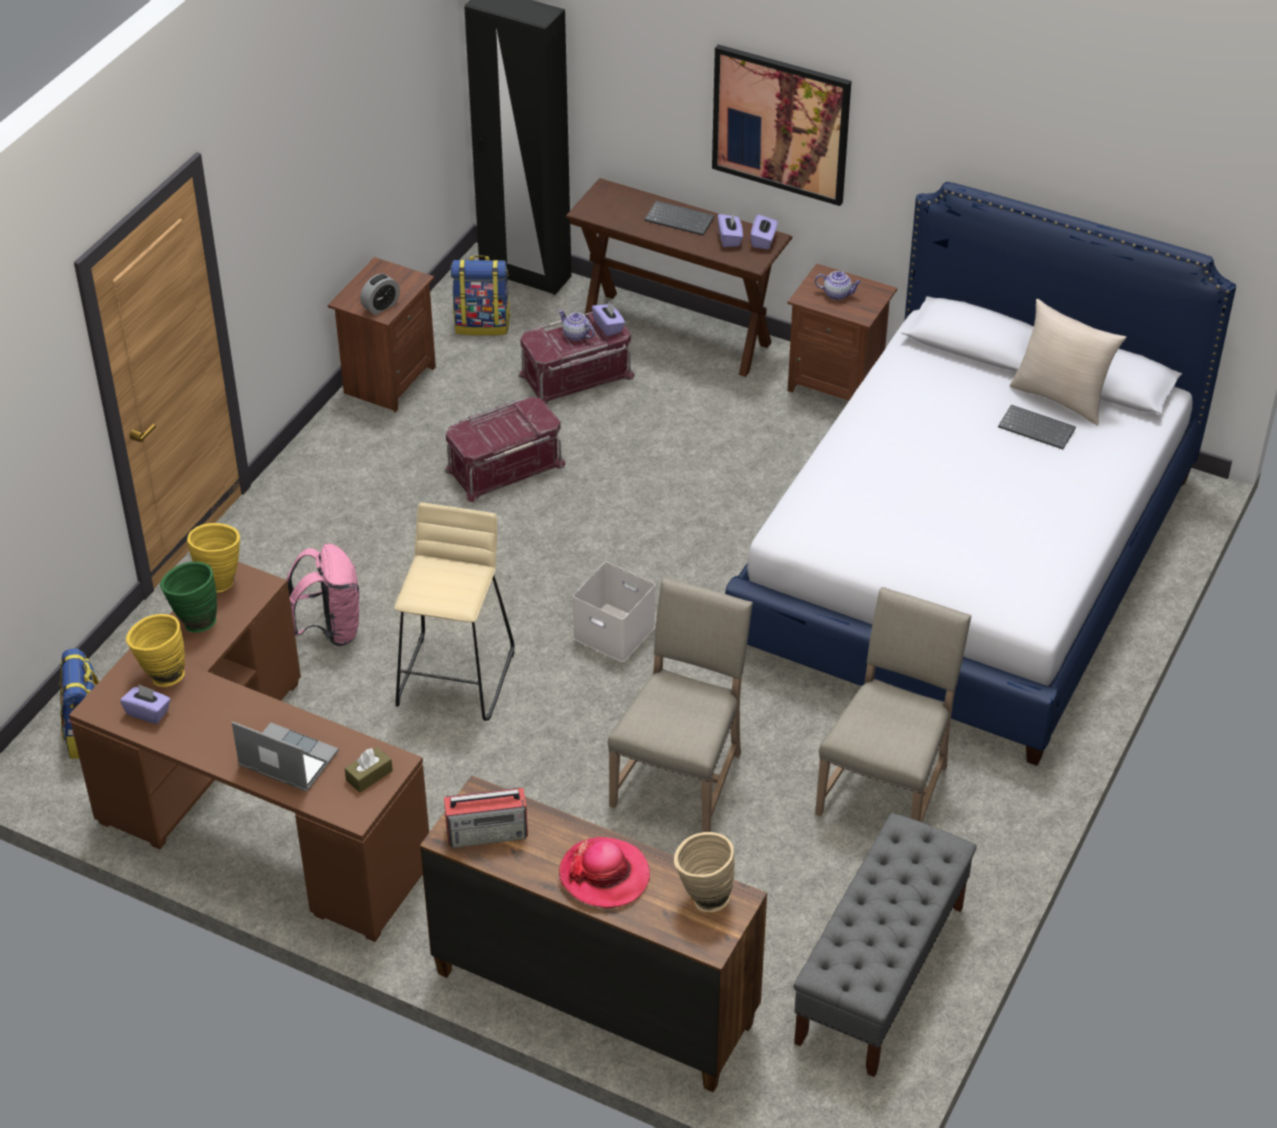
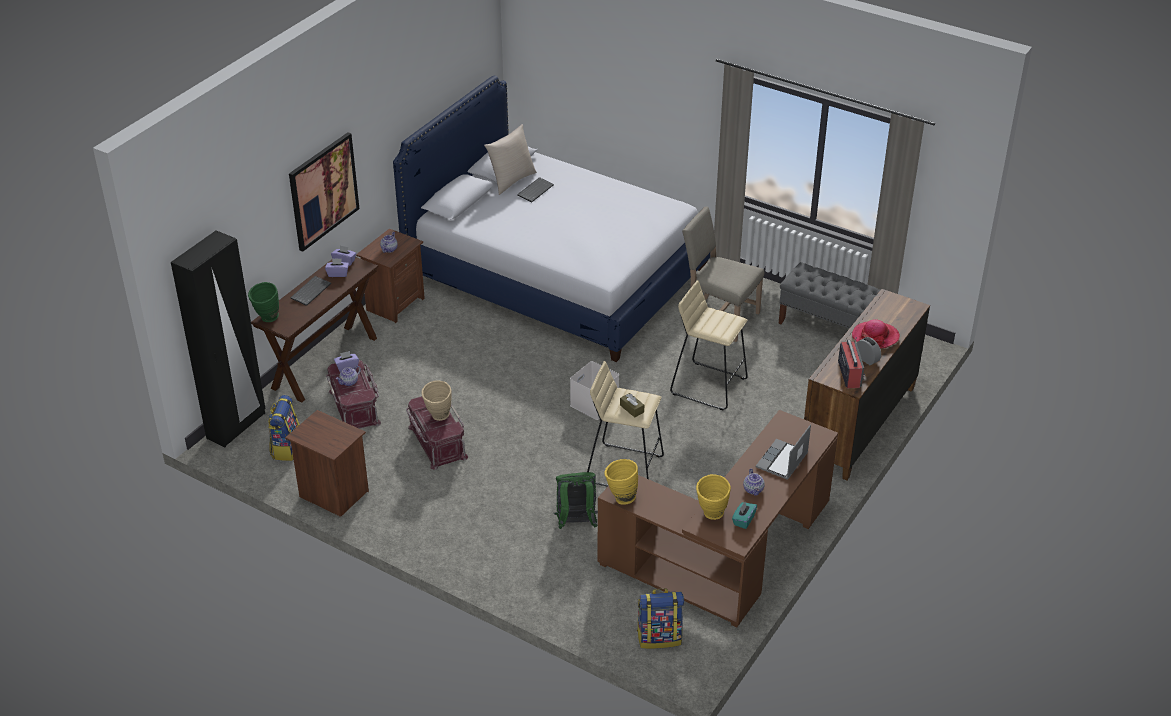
camera: 85 degrees left, 5 degrees down
purple tissue box [120,684,171,724] -> turquoise tissue box [732,502,757,529]
green vase [160,562,217,633] -> green vase moved to [248,282,279,322]
pink backpack [286,544,361,646] -> green backpack [553,472,598,529]
brown tissue box [345,747,393,793] -> brown tissue box moved to [620,393,644,417]
alarm clock [360,274,400,315] -> alarm clock moved to [857,337,881,365]
beige chair [608,577,753,832] -> beige stool [670,280,748,410]
beige vase [674,832,735,912] -> beige vase moved to [421,380,452,421]
none -> teapot [743,469,765,496]

